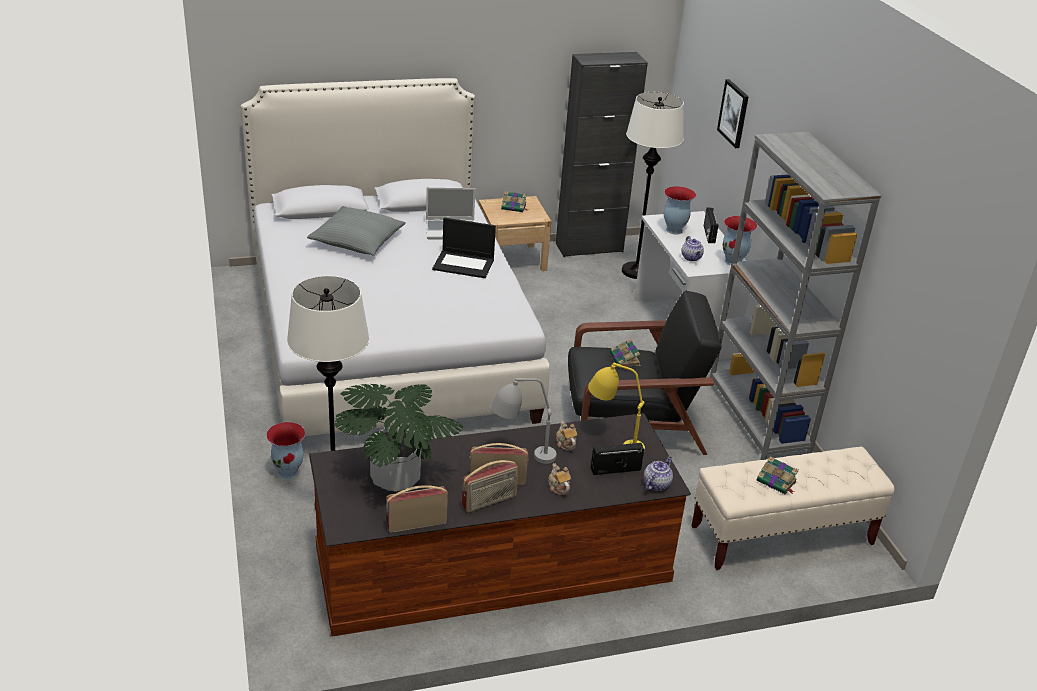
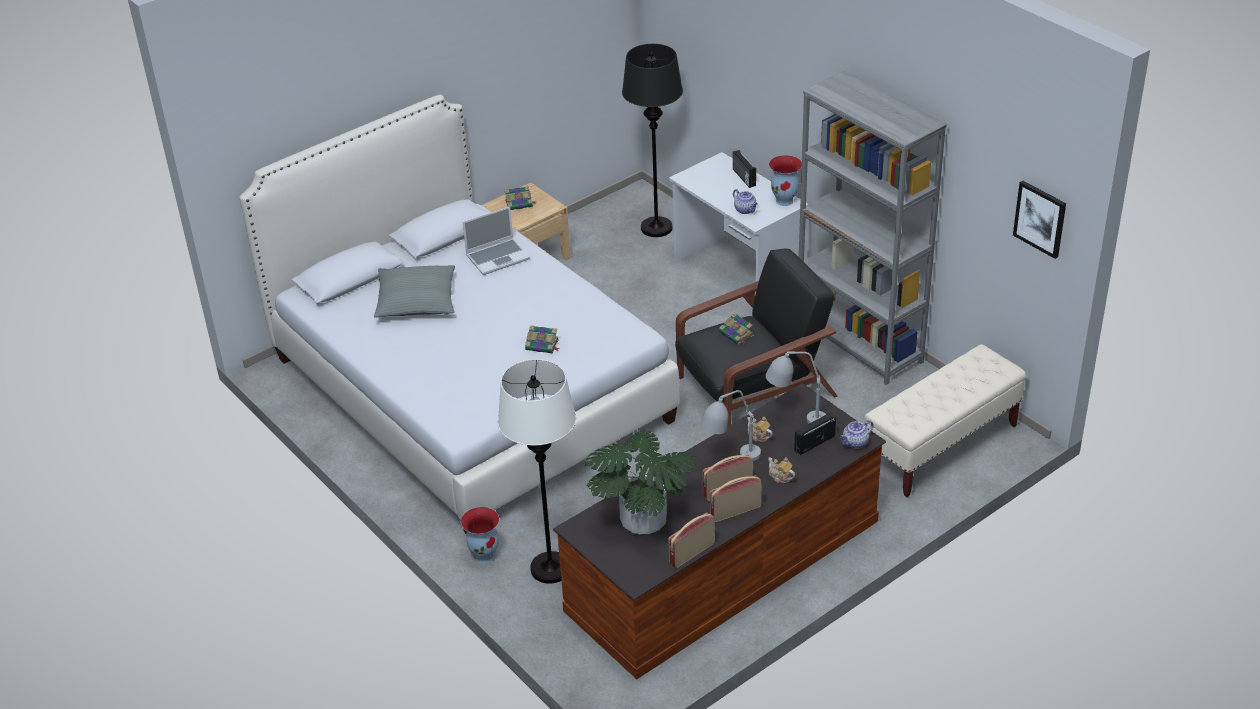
camera: 20 degrees left, 5 degrees up
laptop [432,218,496,278] -> none
radio [462,460,519,512] -> radio turned 150 degrees counterclockwise [710,475,762,522]
black cabinet [556,52,648,257] -> none
yellow table lamp [588,362,645,451] -> grey table lamp [766,351,826,424]
white floor lamp [622,92,684,279] -> black floor lamp [622,44,683,237]
teapot [644,456,673,491] -> teapot turned 135 degrees counterclockwise [839,420,873,449]
vase [664,186,696,235] -> none
picture [717,79,749,148] -> picture moved to [1013,181,1066,259]
book [757,456,799,494] -> book moved to [525,325,560,353]

